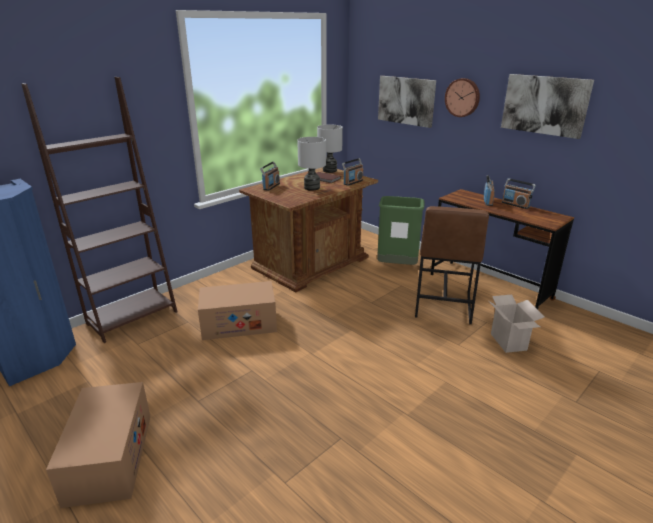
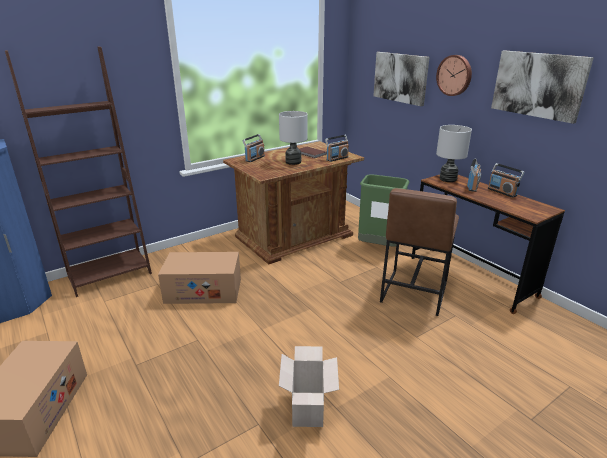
camera: 10 degrees right, 0 degrees up
grey table lamp [317,125,343,173] -> grey table lamp moved to [436,125,472,182]
cardboard box [489,295,545,353] -> cardboard box moved to [279,346,339,427]

